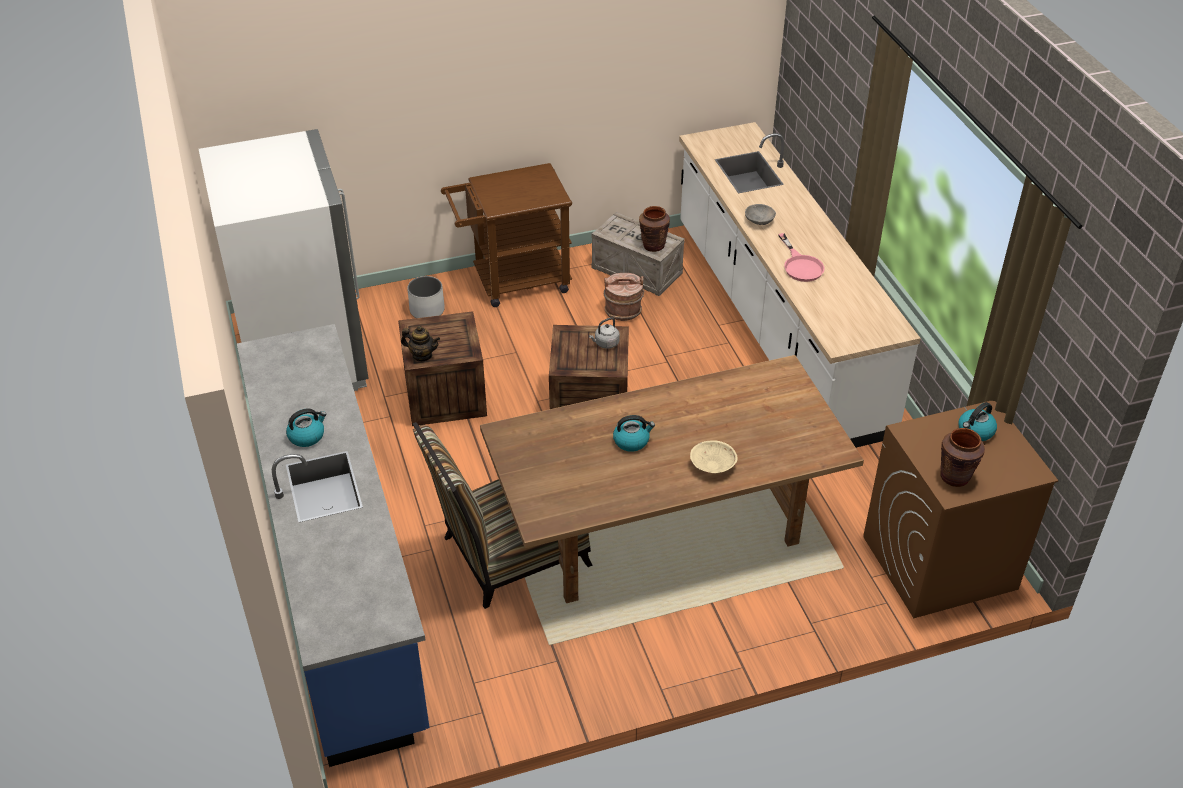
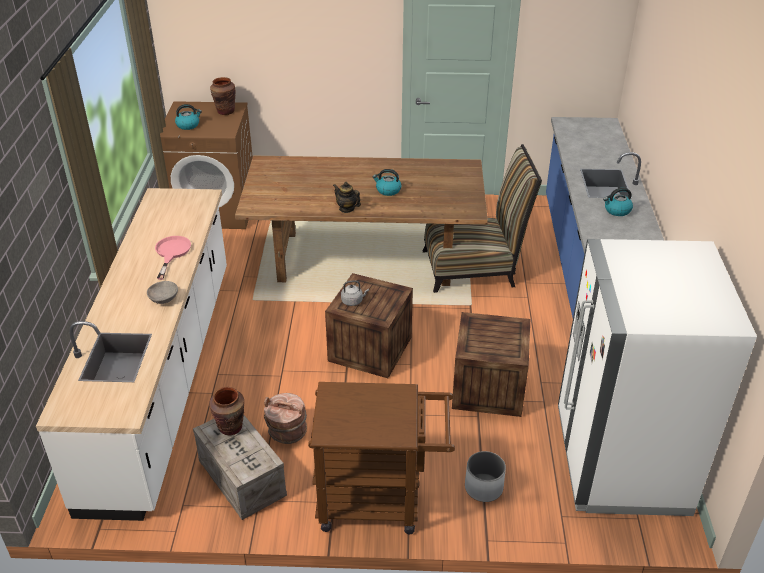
camera: 160 degrees left, 5 degrees down
teapot [401,326,440,361] -> teapot moved to [333,182,361,213]
beige bowl [690,440,738,473] -> none

